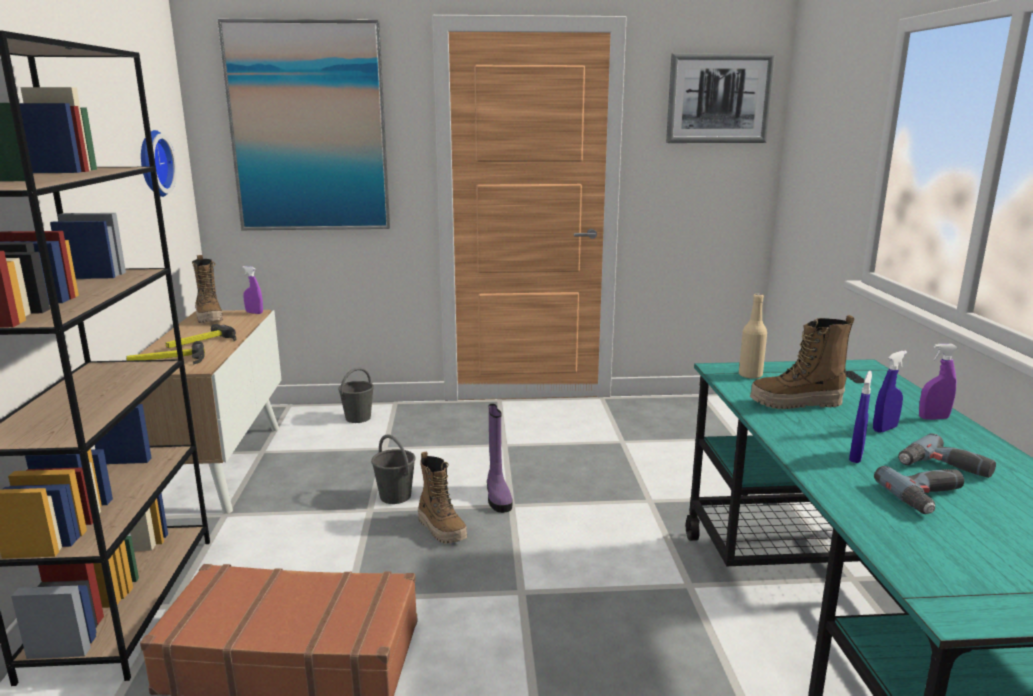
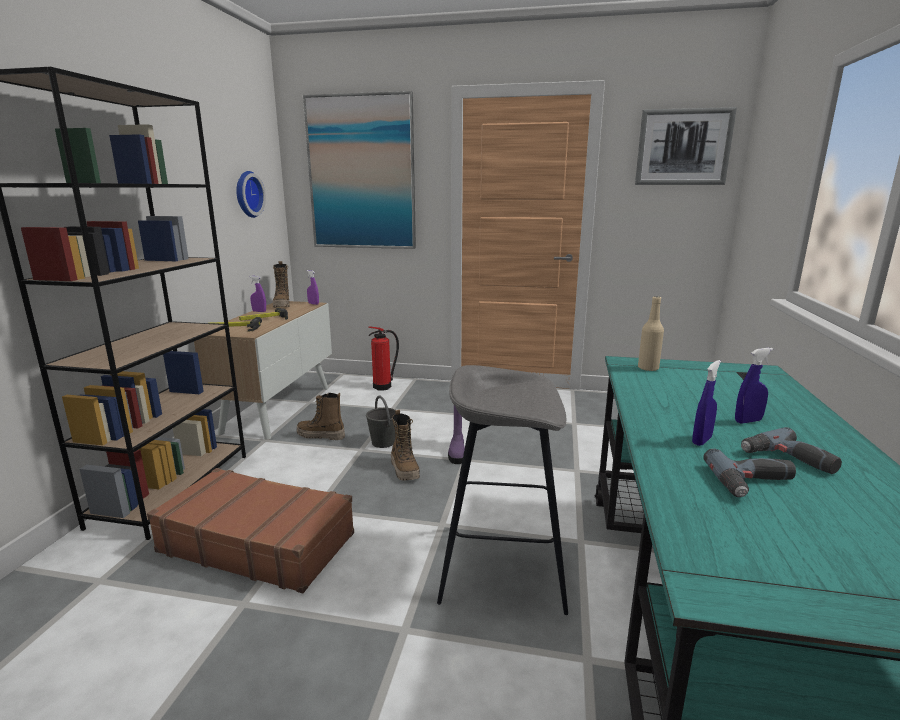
camera: 15 degrees right, 0 degrees up
grey bucket [338,367,374,423] -> fire extinguisher [368,326,399,391]
boot [750,315,854,409] -> boot moved to [297,393,345,440]
purple spray bottle [919,344,958,420] -> purple spray bottle moved to [250,276,266,312]
none -> grey stool [437,365,568,615]

